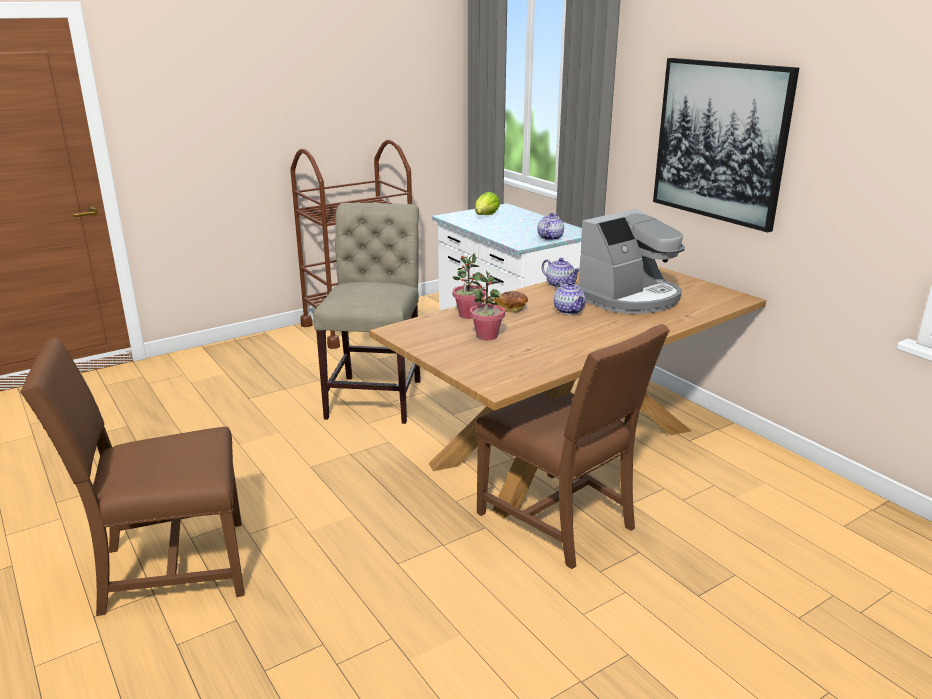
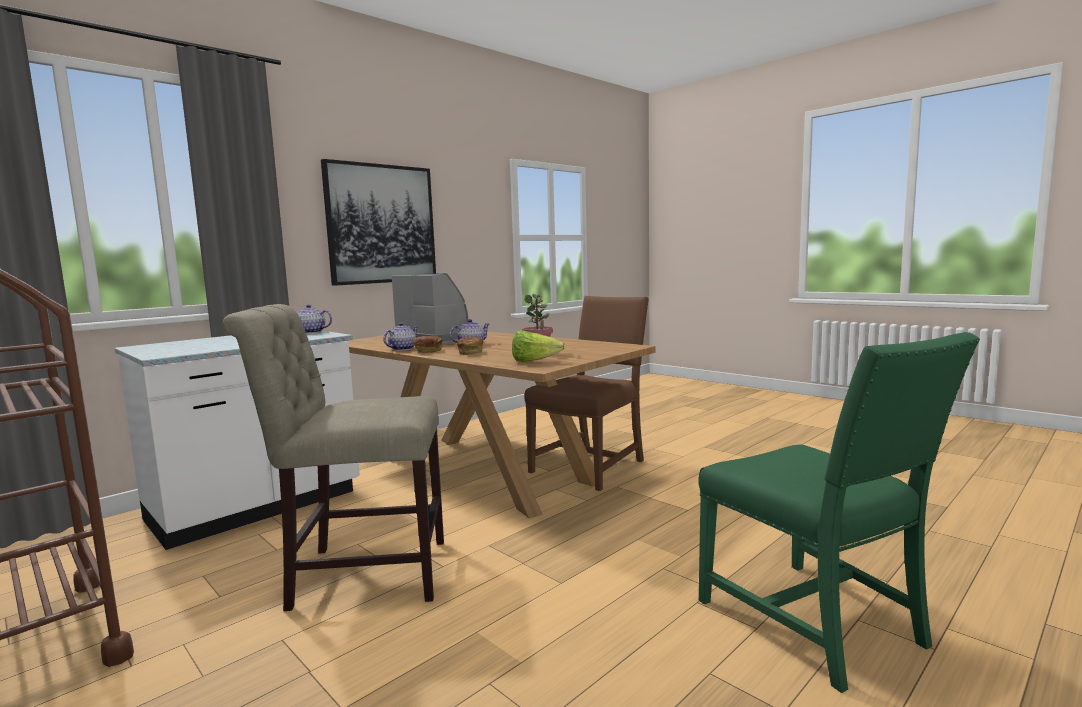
camera: 100 degrees left, 15 degrees down
brown chair [20,337,244,616] -> green chair [698,332,980,693]
potted plant [453,253,486,319] -> none
lettuce [475,192,500,215] -> lettuce moved to [512,330,565,362]
none -> bread [413,336,442,353]

